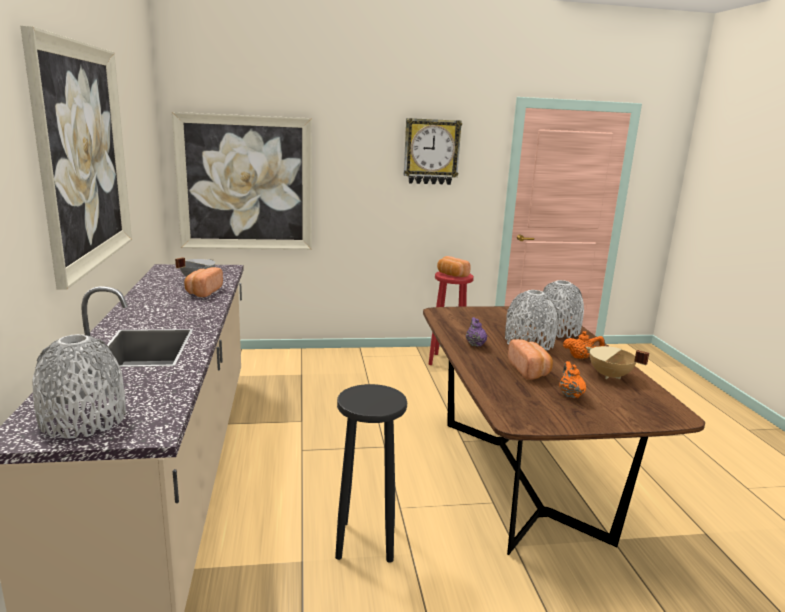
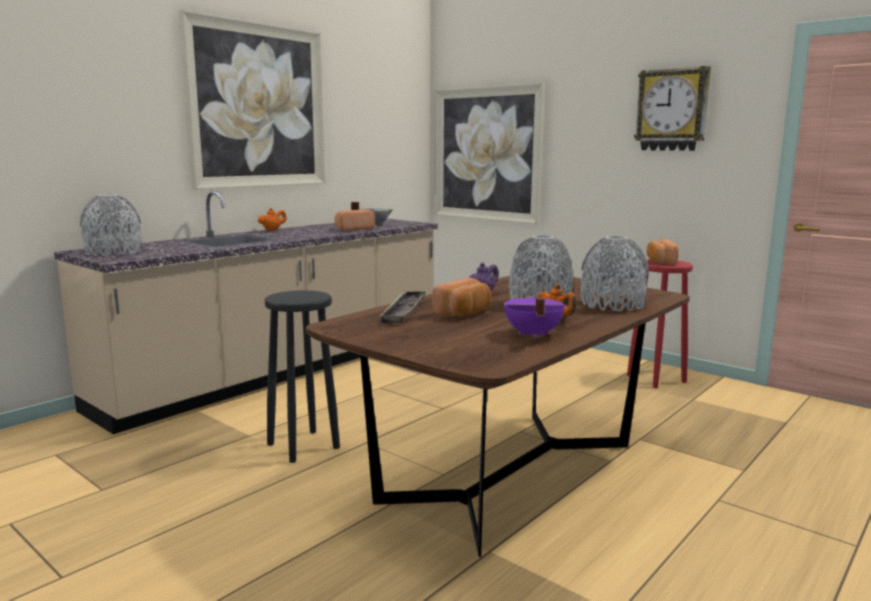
camera: 50 degrees right, 5 degrees down
orange teapot [559,361,586,398] -> orange teapot moved to [258,208,287,231]
beige cooking pot [586,346,649,379] -> purple cooking pot [504,296,565,338]
none -> tray [379,291,427,324]

